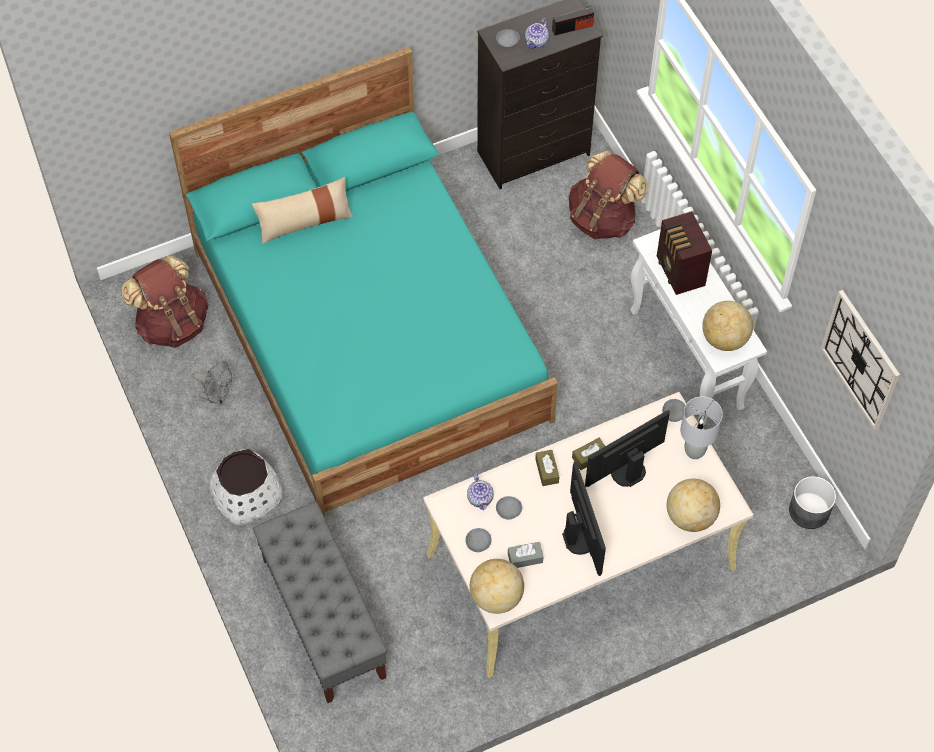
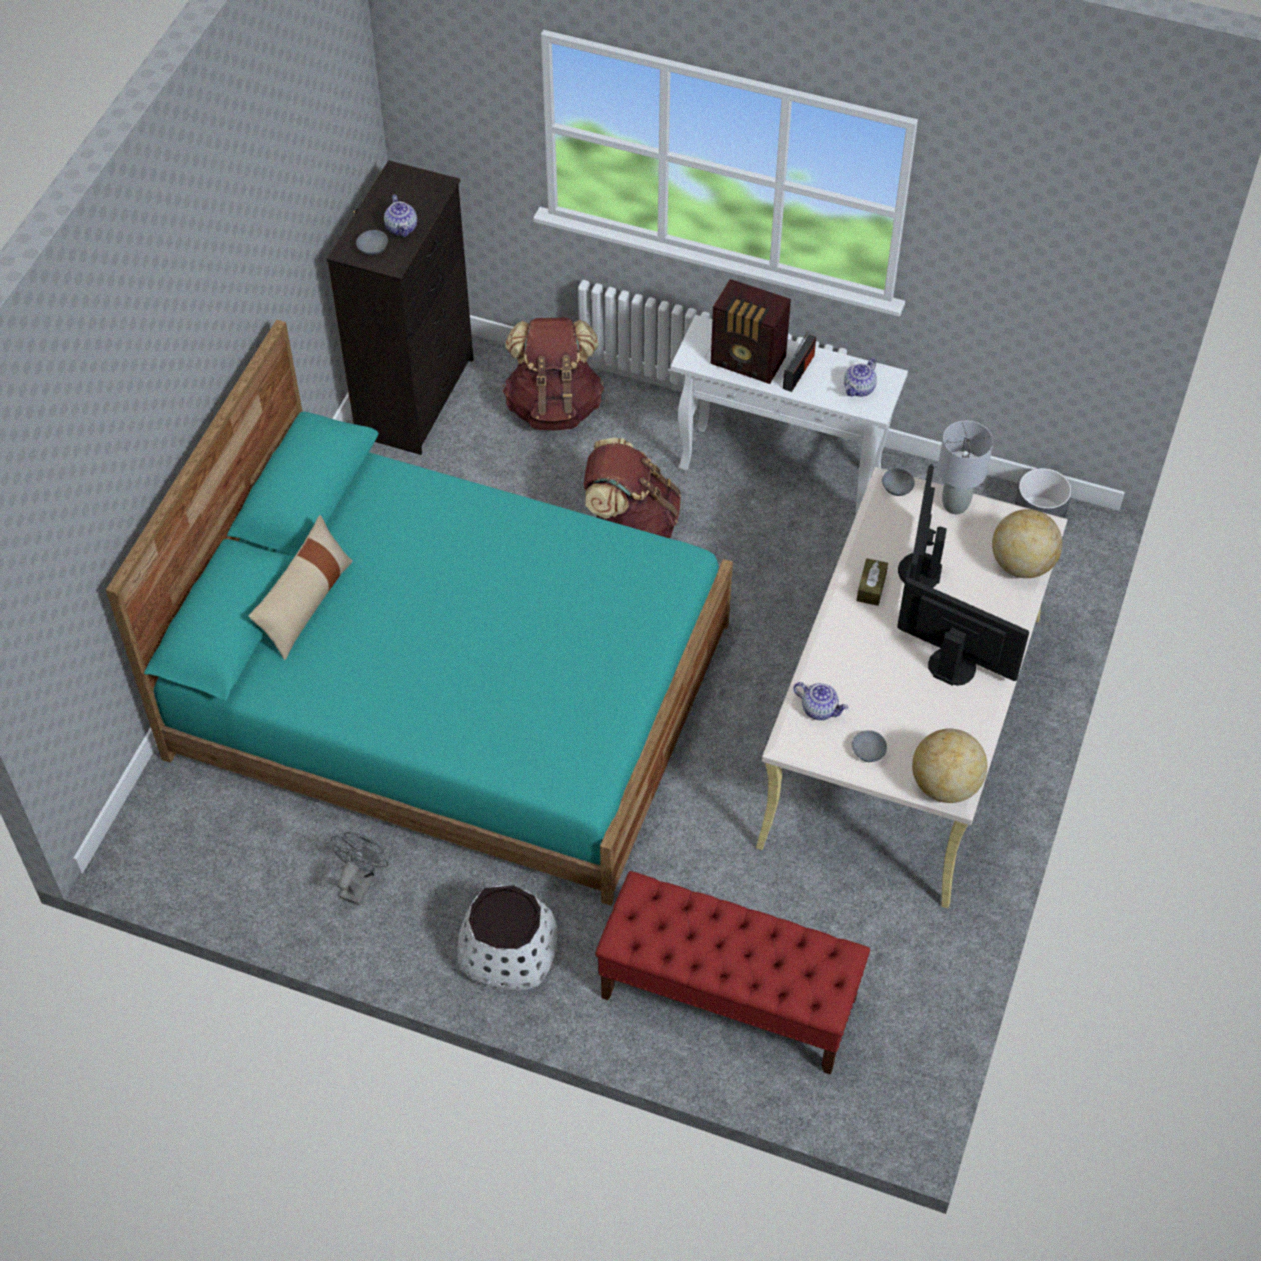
camera: 45 degrees left, 5 degrees down
brown backpack [122,255,208,348] -> brown backpack moved to [583,438,681,538]
grey fan [193,361,232,405] -> grey fan turned 45 degrees counterclockwise [331,832,388,905]
grey bench [253,502,387,703] -> red bench [595,871,870,1075]
grey bowl [496,496,522,519] -> none
grey tissue box [508,542,543,568] -> none
brown tissue box [535,450,559,486] -> none
radio [552,6,594,36] -> radio moved to [783,331,816,392]
globe [702,301,753,351] -> teapot [844,358,877,397]
wall clock [821,290,900,430] -> none

